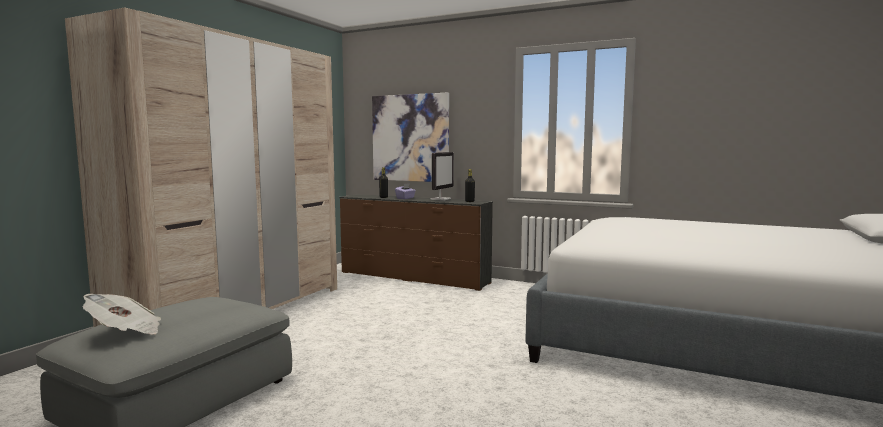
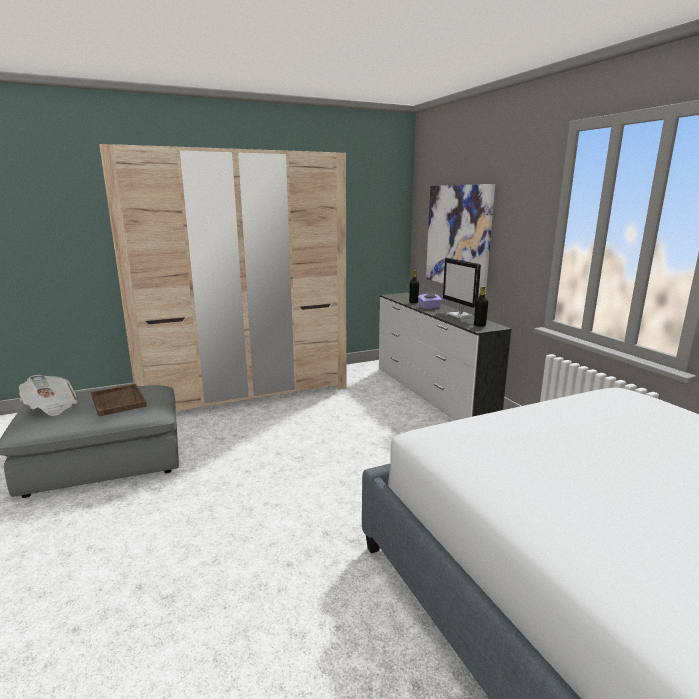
camera: 40 degrees right, 10 degrees up
brown dresser [339,194,493,291] -> white dresser [379,293,512,420]
monitor [430,152,454,201] -> monitor turned 90 degrees clockwise [443,258,481,318]
none -> brown tray [91,384,147,417]

